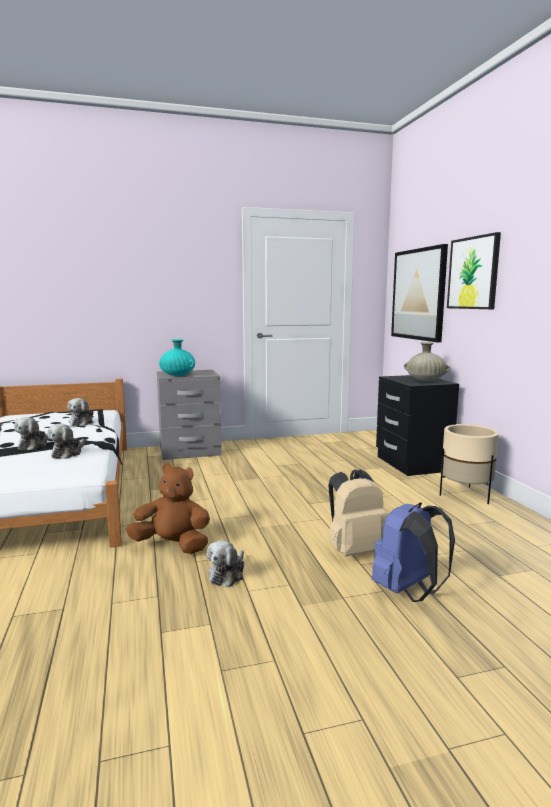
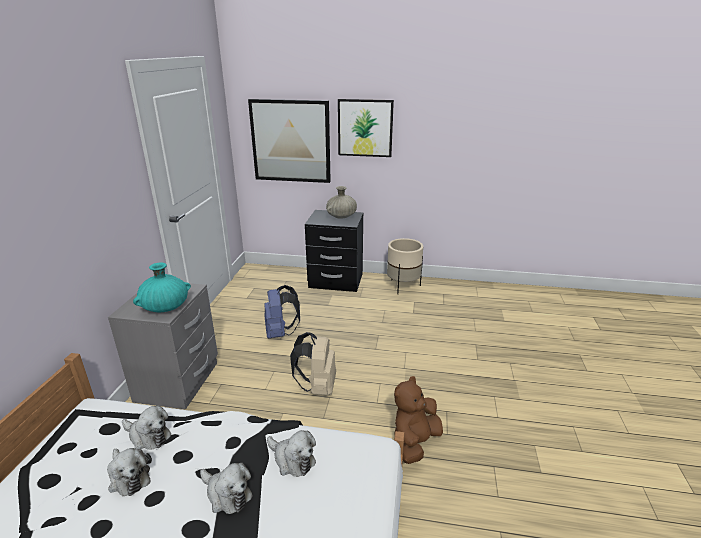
camera: 65 degrees left, 15 degrees up
plush toy [207,540,244,587] -> plush toy moved to [107,448,152,496]
beige backpack [328,469,387,556] -> beige backpack moved to [290,332,336,395]
blue backpack [372,503,455,602] -> blue backpack moved to [264,285,300,338]

